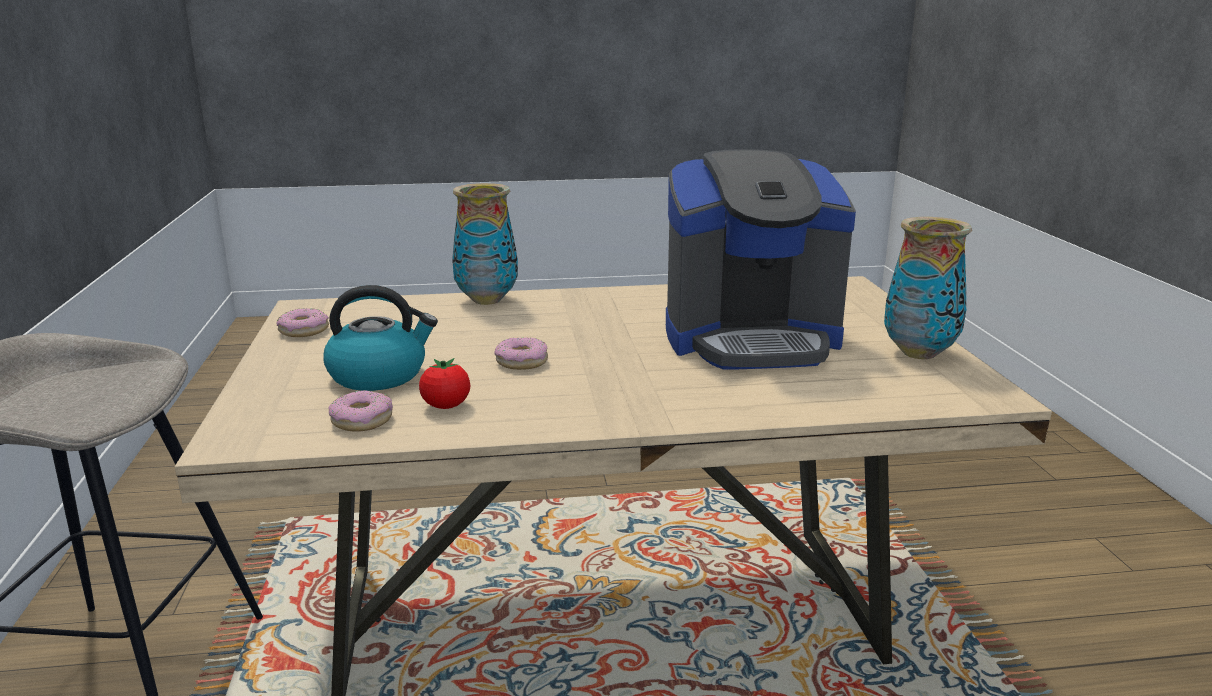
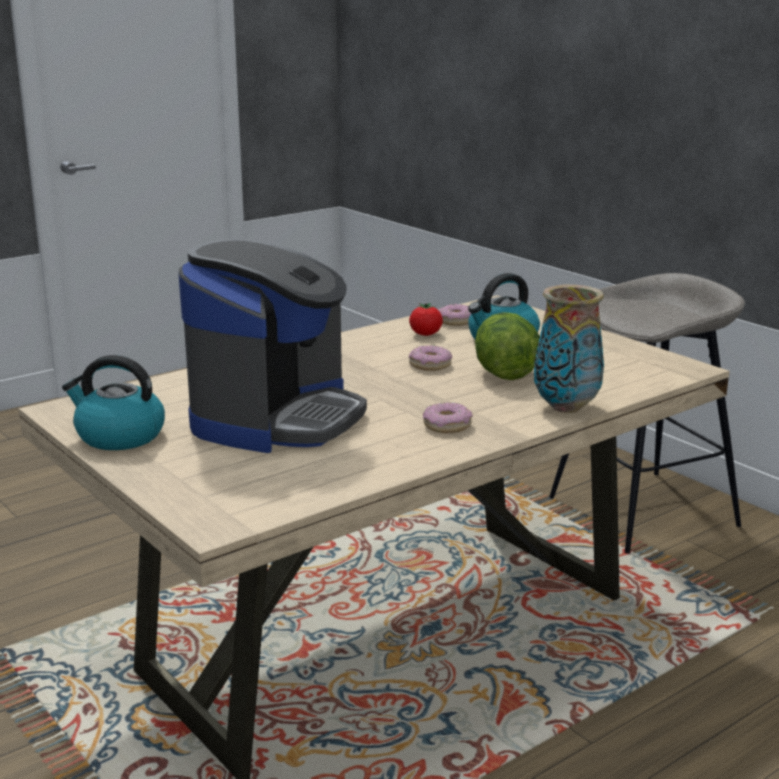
camera: 150 degrees right, 0 degrees up
donut [277,308,329,337] -> donut moved to [423,403,473,433]
coffee machine [666,149,856,370] -> coffee machine turned 150 degrees clockwise [178,239,367,453]
vase [884,217,972,359] -> kettle [62,355,165,450]
none -> lettuce [475,312,540,380]

